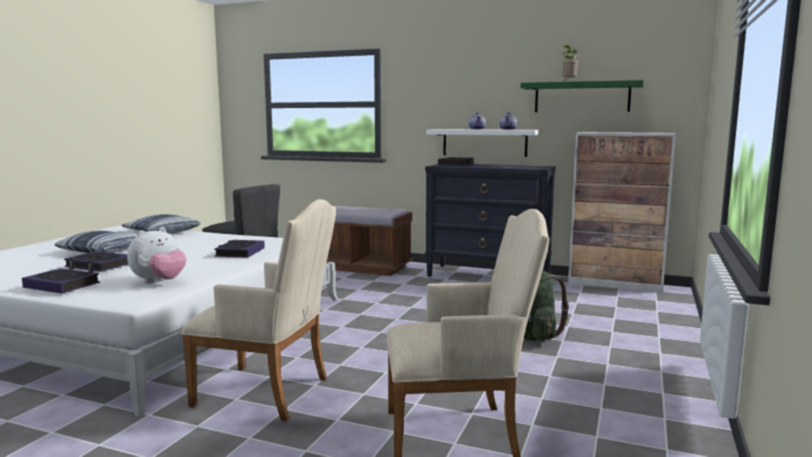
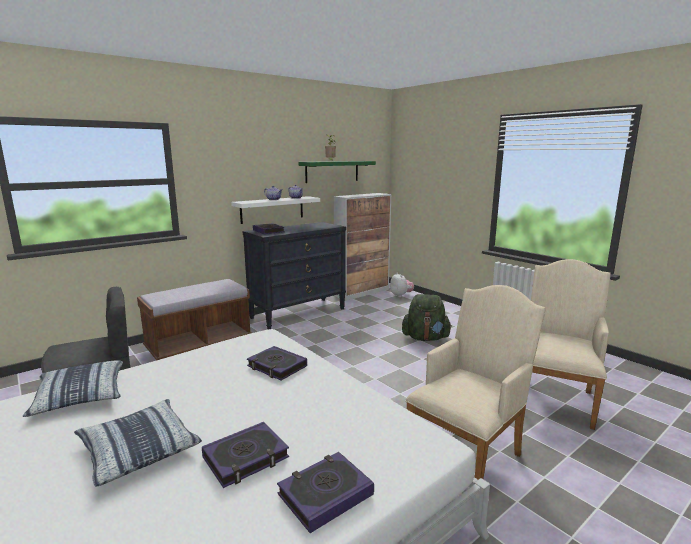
camera: 60 degrees left, 5 degrees up
plush toy [127,227,186,283] -> plush toy moved to [390,272,414,297]

